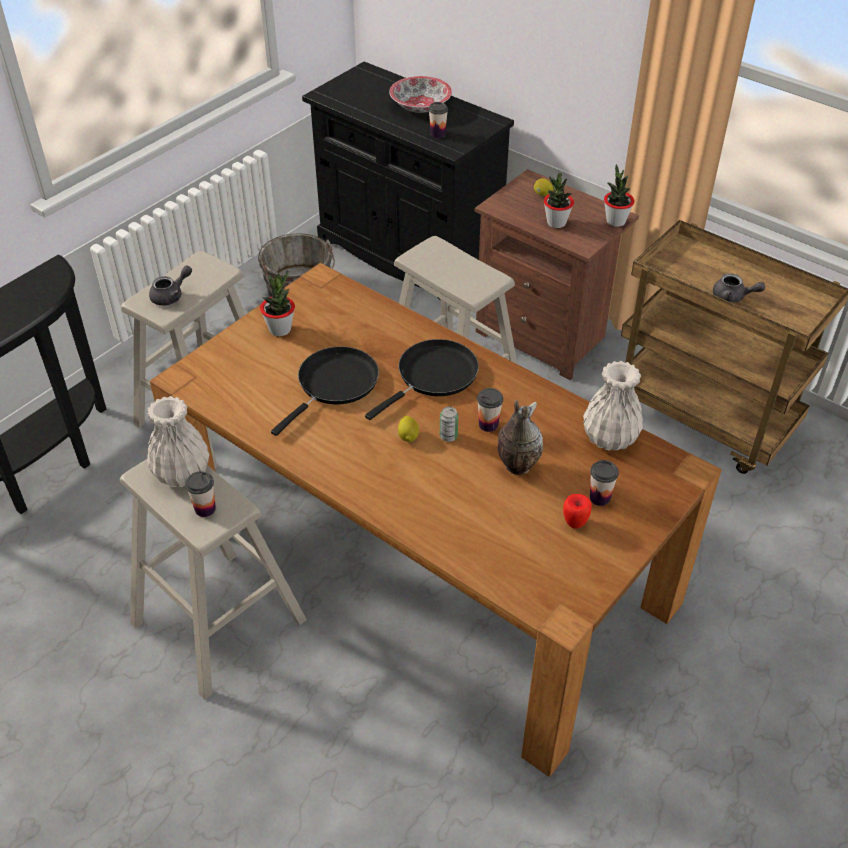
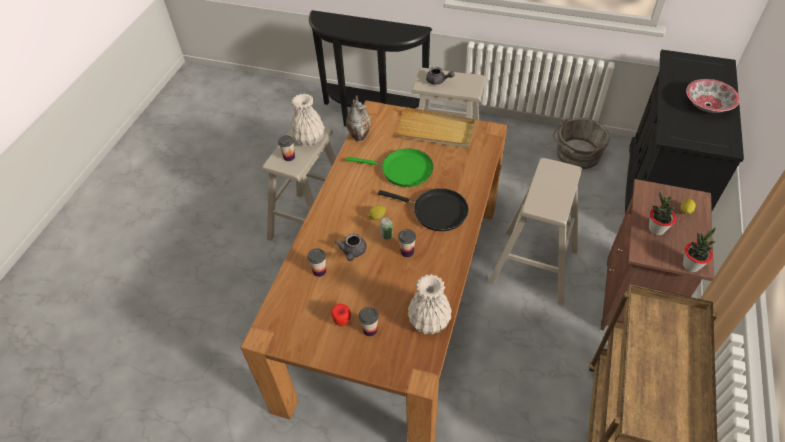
camera: 70 degrees right, 5 degrees up
potted plant [260,271,295,336] -> beige tray [394,107,476,149]
black frying pan [271,346,379,436] -> green frying pan [346,148,433,187]
cup [428,102,448,138] -> cup moved to [307,248,326,277]
vase [498,400,543,475] -> vase moved to [346,95,371,142]
grey teapot [713,273,765,303] -> grey teapot moved to [335,234,367,261]

